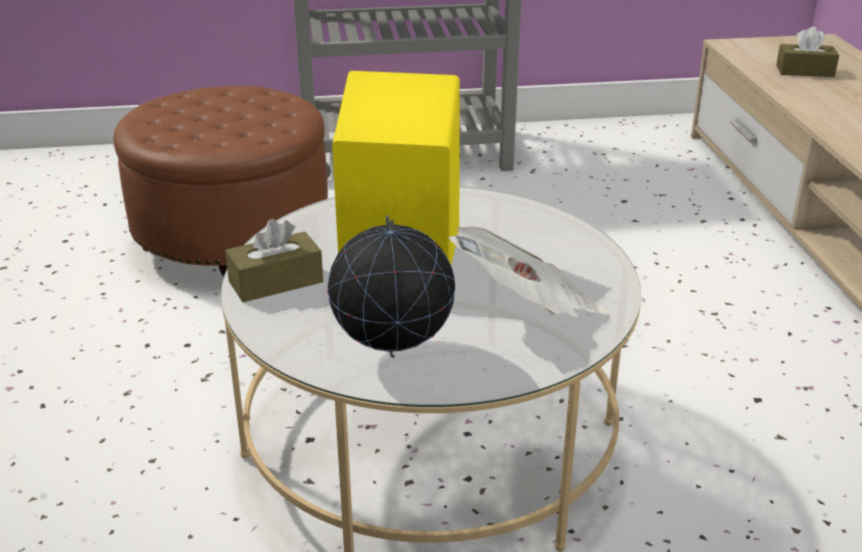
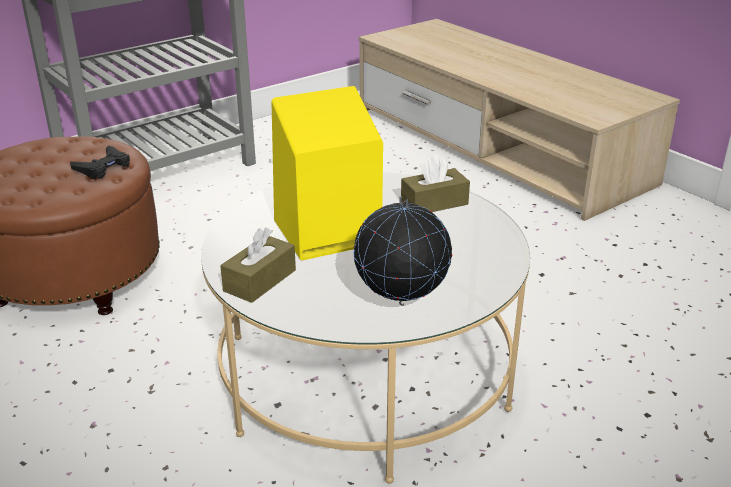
camera: 30 degrees left, 0 degrees up
newspaper [448,227,608,317] -> none
brown tissue box [776,27,839,77] -> brown tissue box moved to [401,155,470,212]
none -> black game controller [70,145,130,179]

